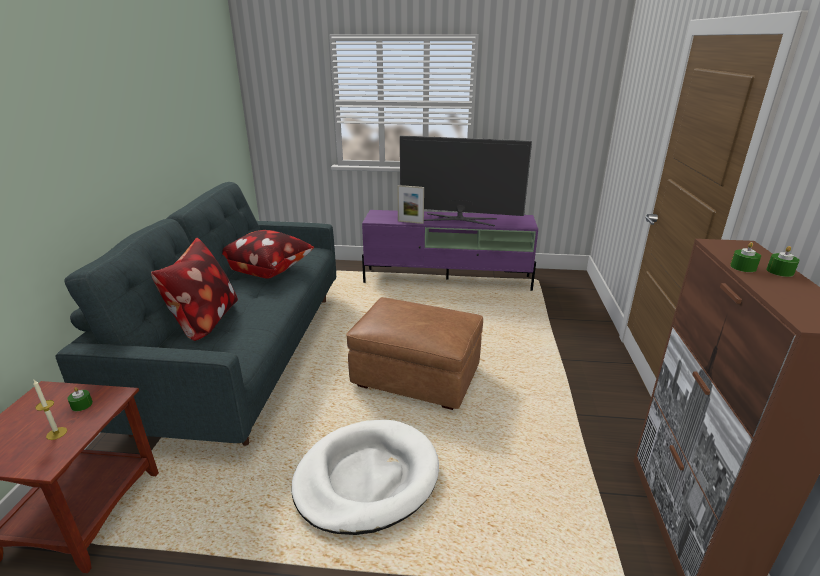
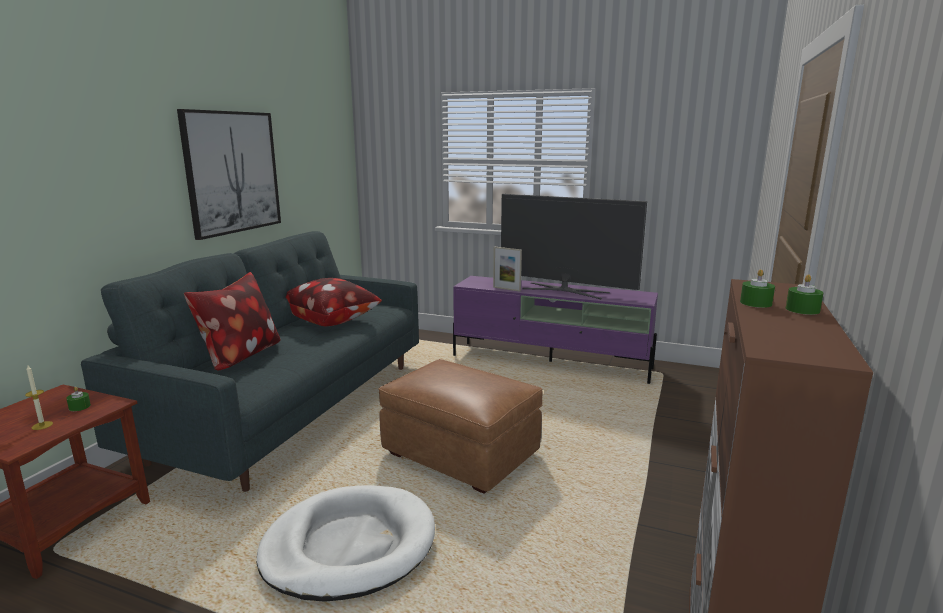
camera: 15 degrees right, 10 degrees down
none -> picture [177,109,281,240]

